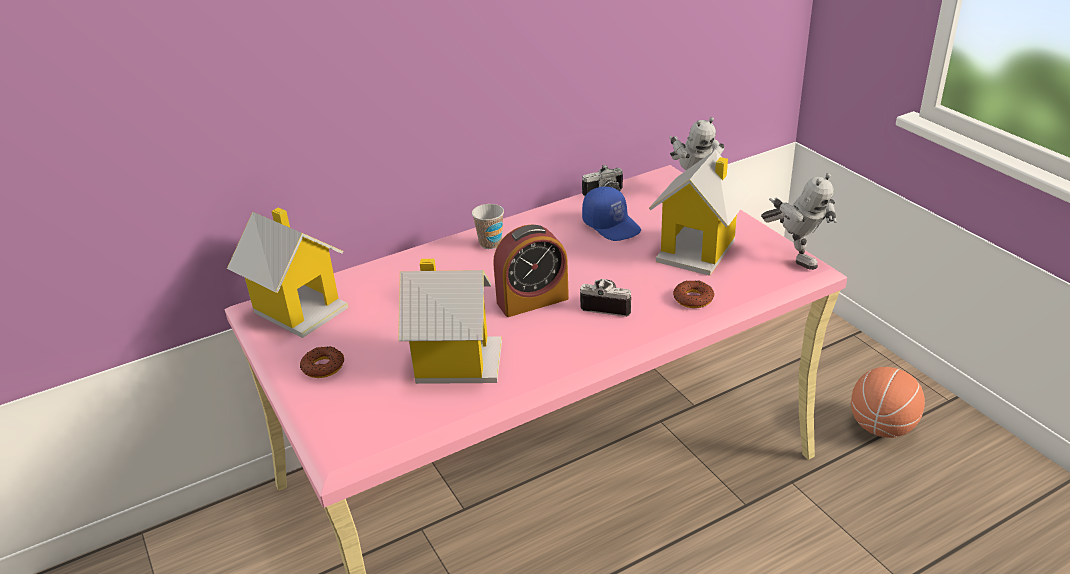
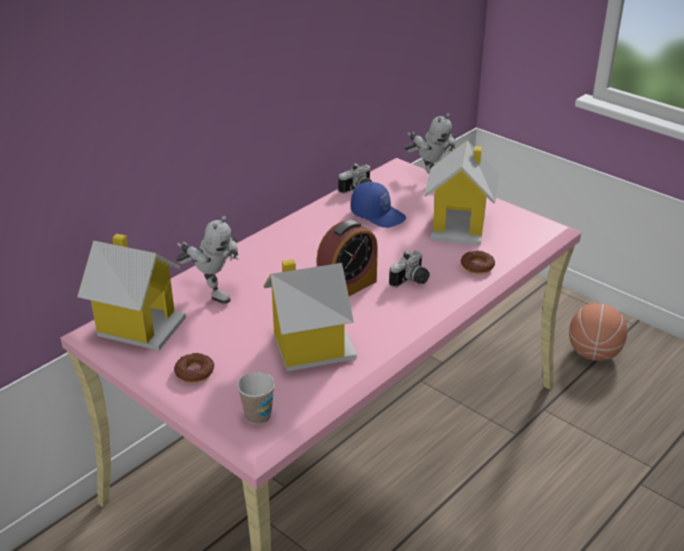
camera: 20 degrees left, 0 degrees up
cup [472,204,504,249] -> cup moved to [237,372,275,424]
camera [580,279,631,317] -> camera turned 135 degrees clockwise [389,250,430,288]
toy robot [761,173,837,270] -> toy robot moved to [176,216,238,304]

